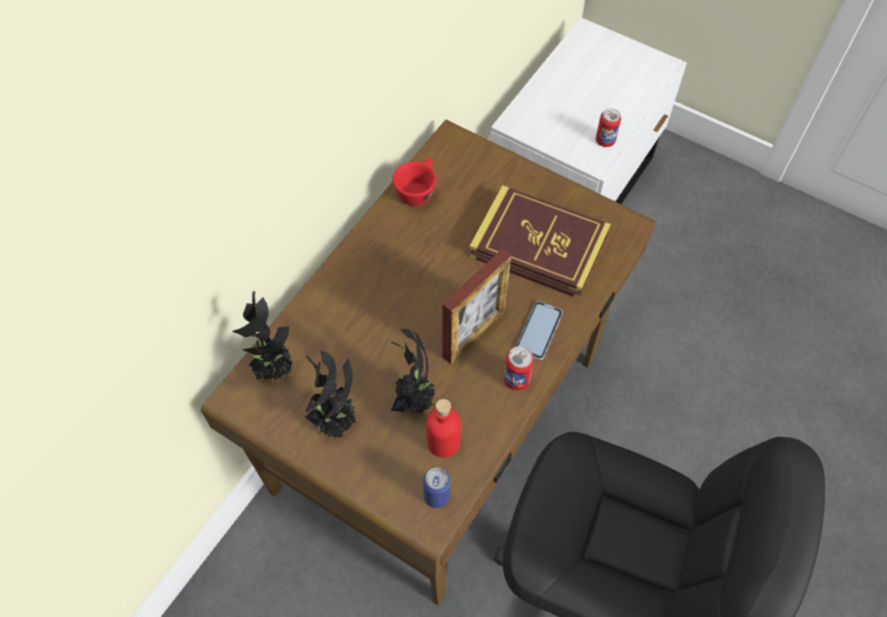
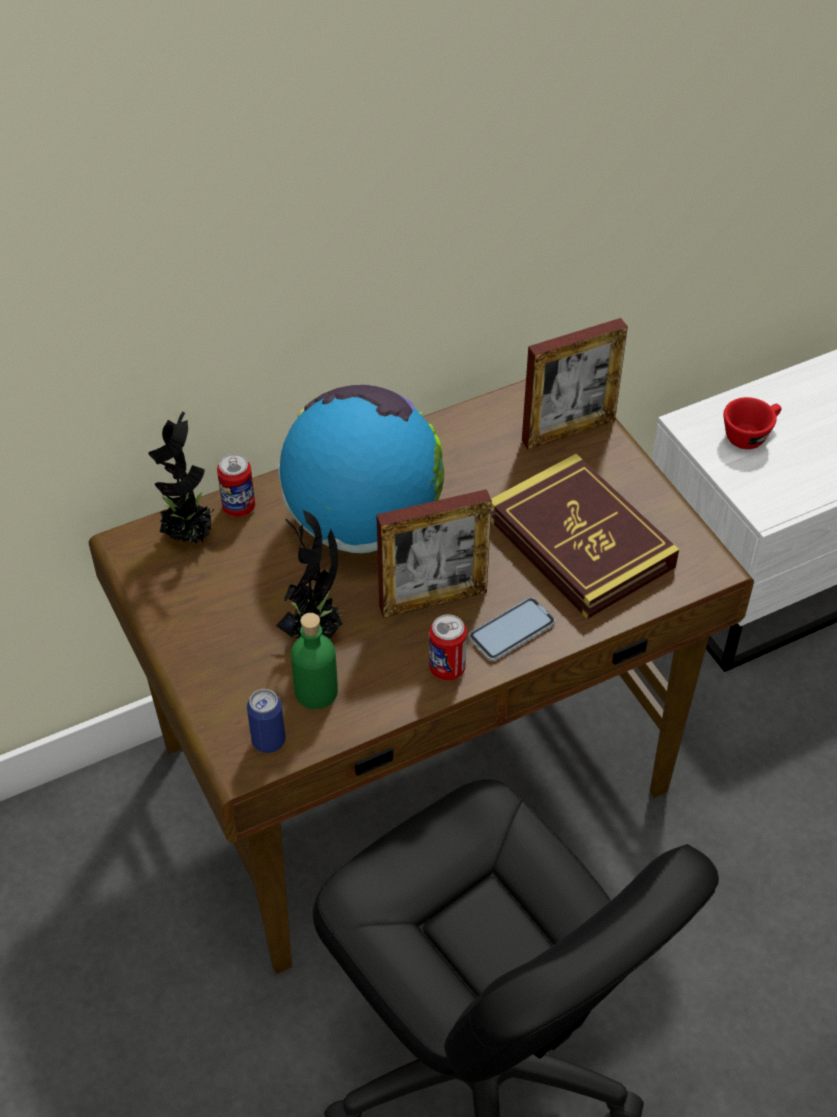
camera: 30 degrees right, 10 degrees down
potted plant [305,351,357,438] -> none
red cup [393,158,437,206] -> red cup moved to [724,397,782,449]
red bottle [426,399,461,458] -> green bottle [291,613,338,709]
can [596,108,621,147] -> can moved to [217,454,255,517]
none -> globe [278,385,444,553]
none -> picture frame [522,318,628,449]

